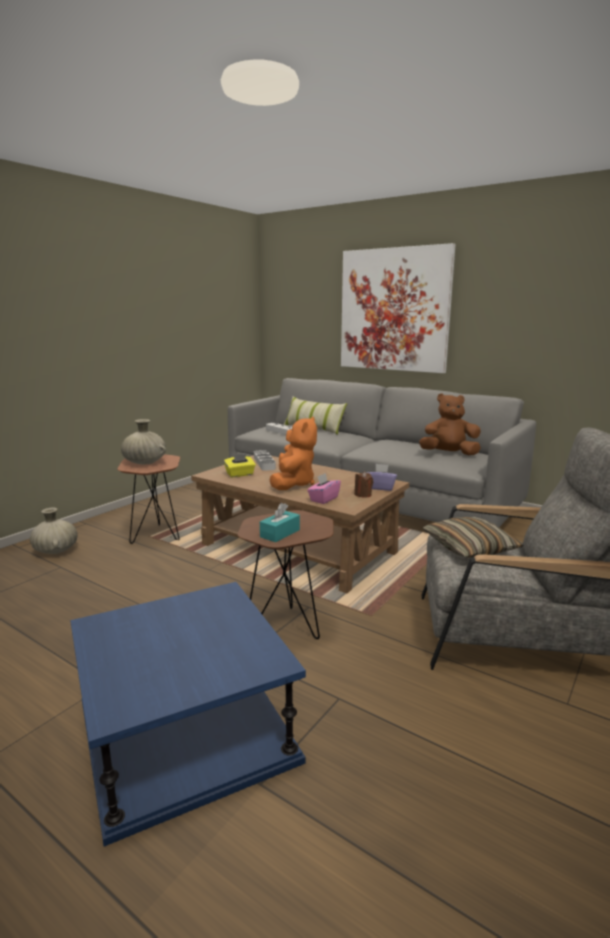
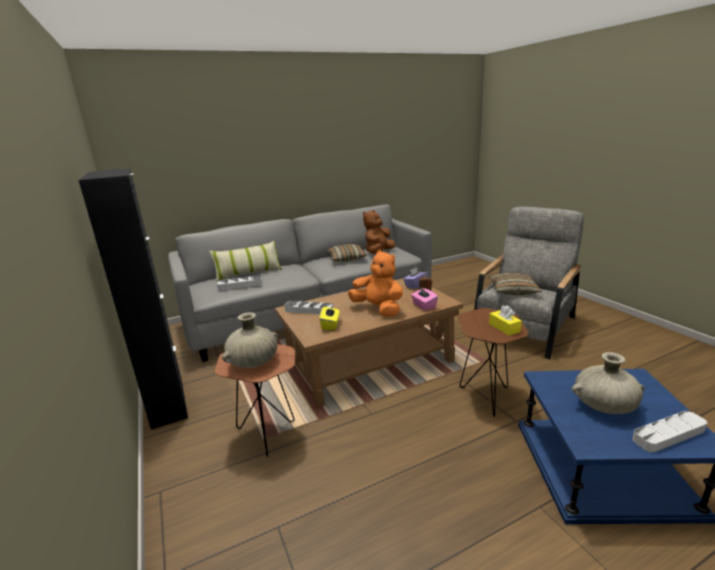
camera: 60 degrees left, 5 degrees up
beige vase [30,507,78,554] -> beige vase moved to [572,352,645,414]
turquoise tissue box [260,503,300,542] -> yellow tissue box [489,305,522,336]
picture [341,243,456,373] -> none
none -> black cabinet [79,168,188,429]
none -> pillow [326,244,367,261]
none -> grey tray [632,411,707,453]

